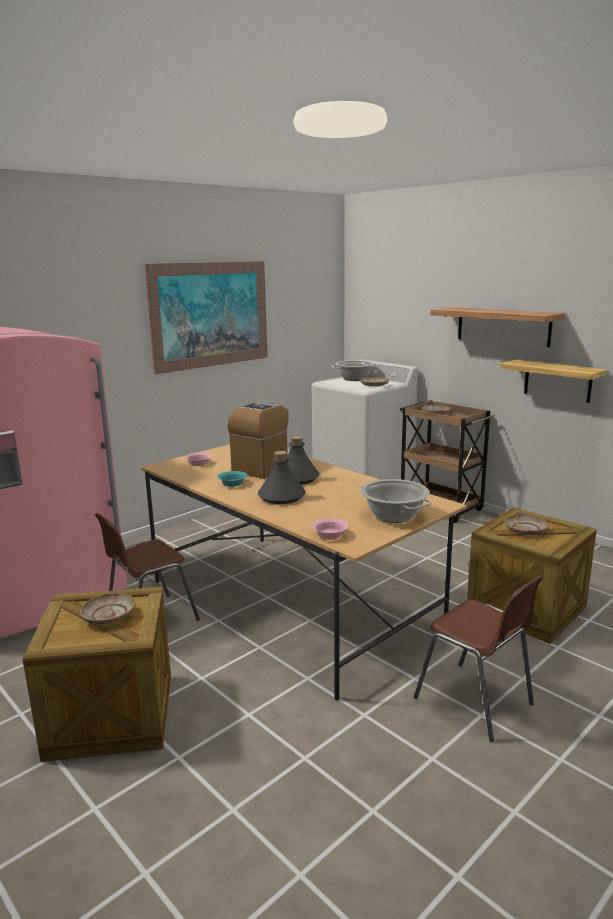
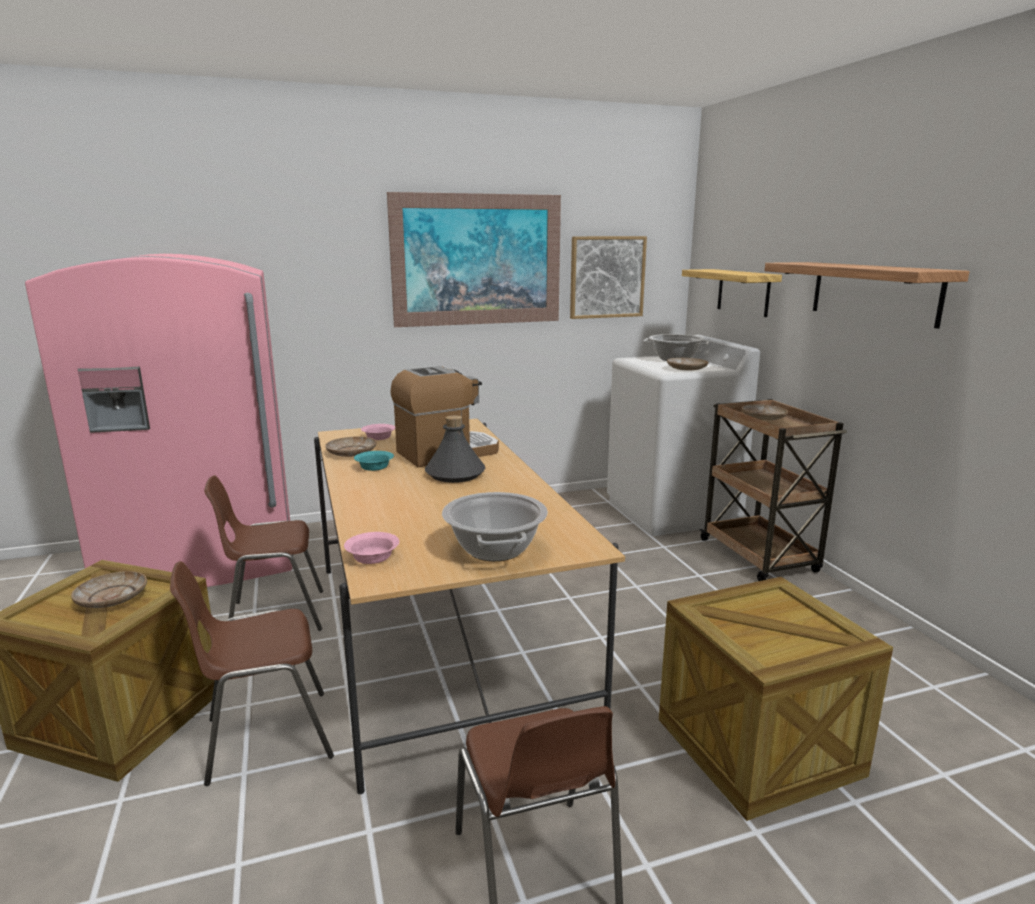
camera: 25 degrees right, 0 degrees up
grey bottle [258,451,305,504] -> none
shelf [499,360,607,403] -> shelf moved to [682,269,782,317]
beige plate [505,515,548,535] -> beige plate moved to [325,437,377,457]
none -> brown chair [170,561,334,786]
none -> picture [570,236,647,319]

